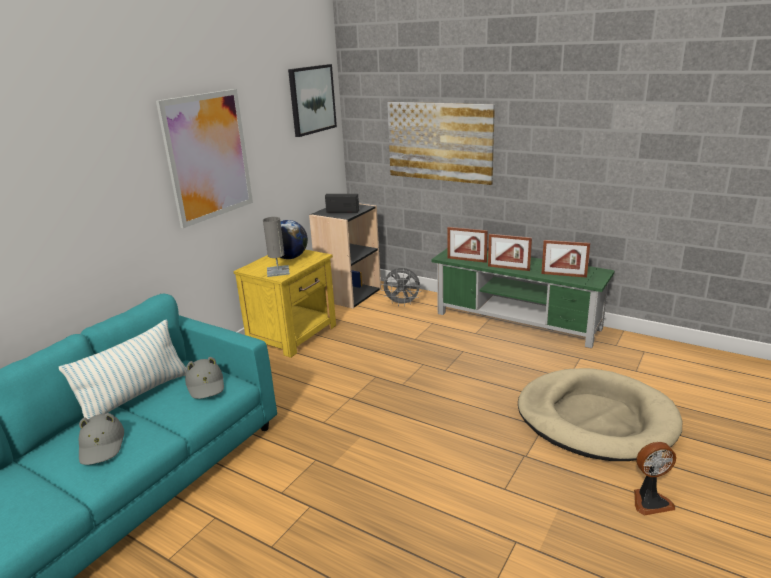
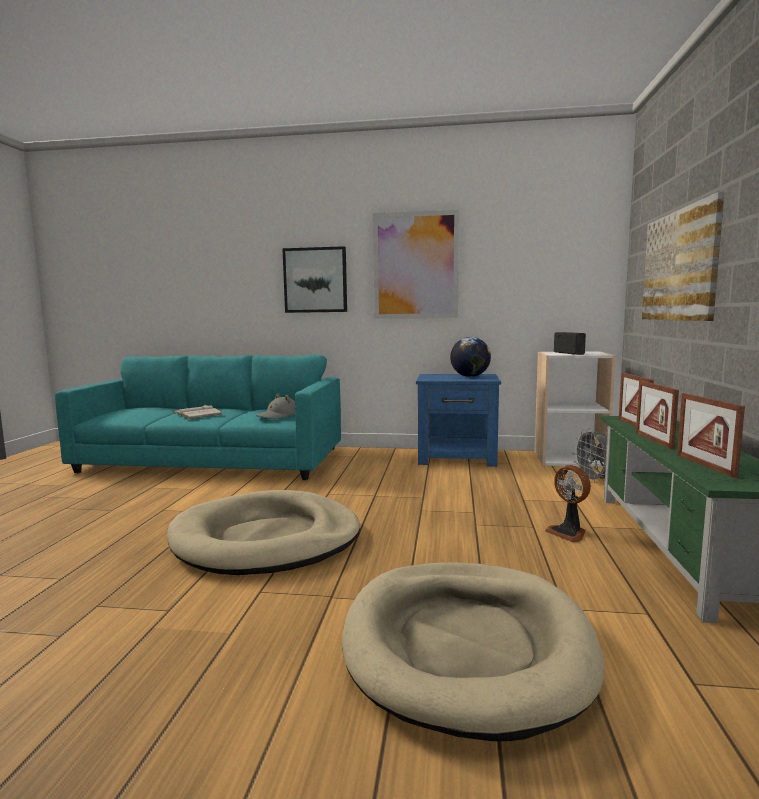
camera: 65 degrees right, 15 degrees down
pillow [59,320,187,419] -> none
grey hat [79,413,124,465] -> white book [173,405,223,419]
yellow nightstand [234,250,336,358] -> blue nightstand [416,374,501,467]
grey table lamp [263,217,290,277] -> none
picture [288,64,337,137] -> picture moved to [282,246,347,313]
black bookcase [309,203,381,309] -> white bookcase [535,351,616,467]
fan [634,442,676,516] -> fan moved to [545,465,591,542]
none -> beige dog bed [167,490,360,575]

